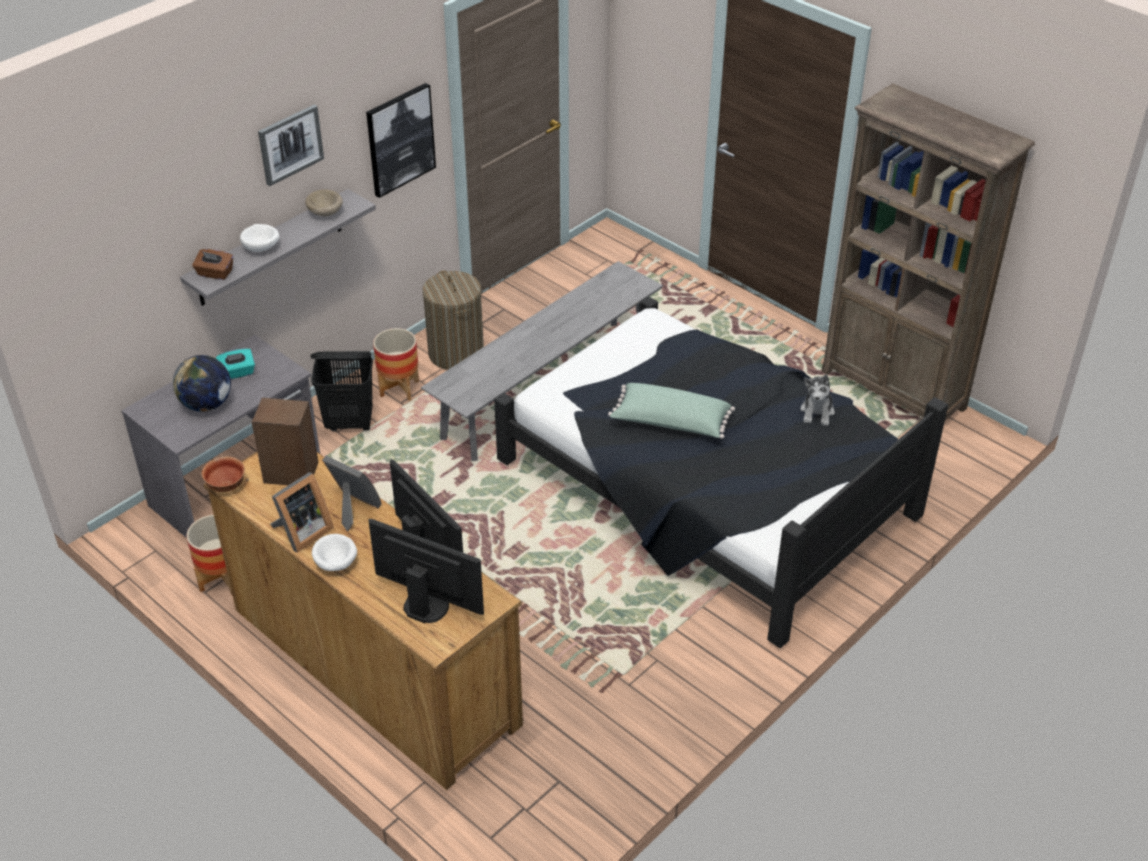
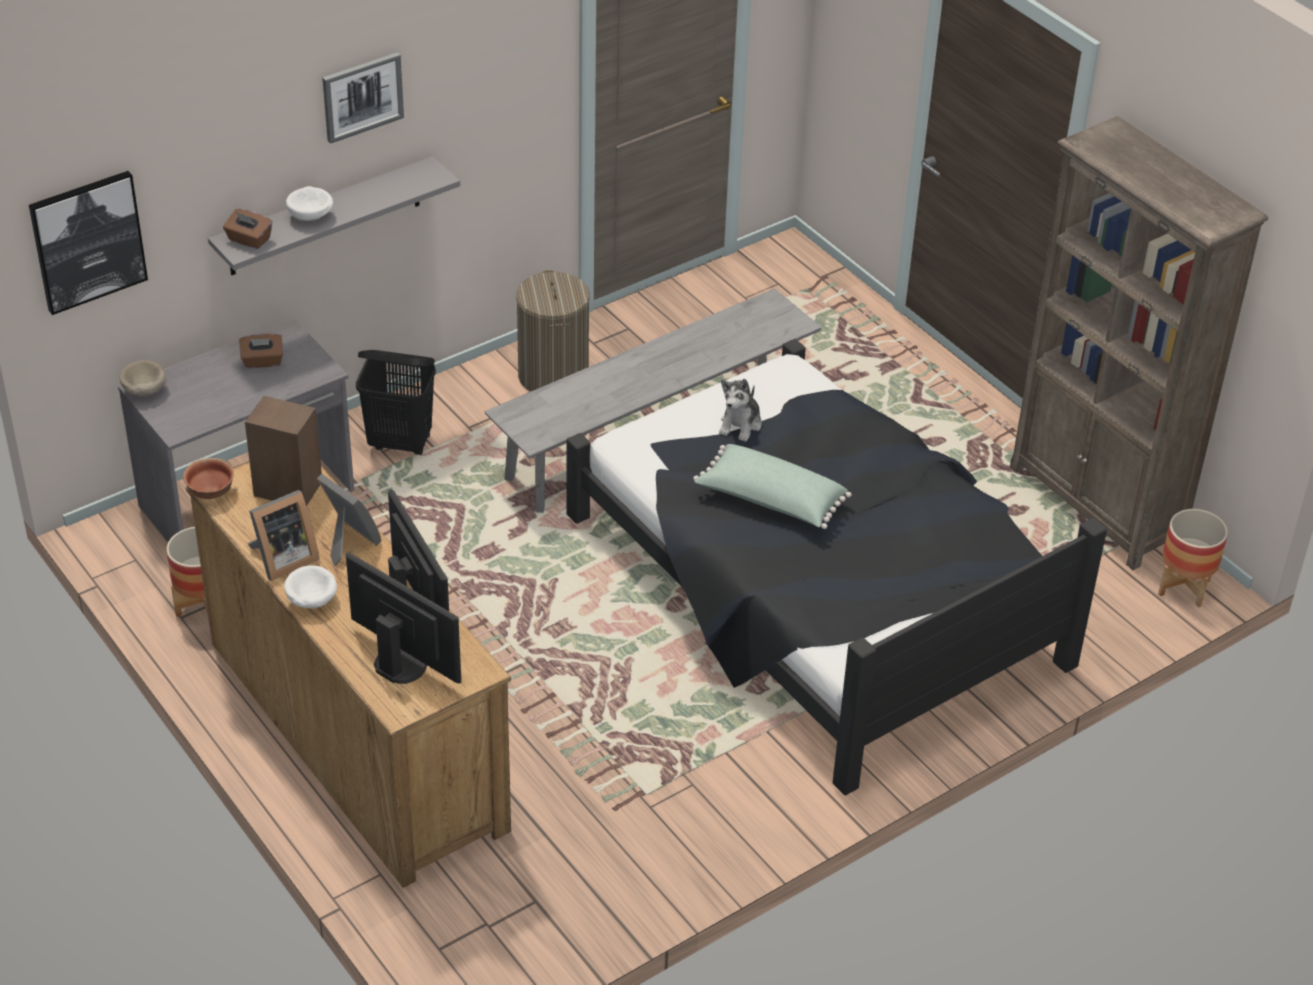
camera: 10 degrees right, 0 degrees up
globe [173,355,231,412] -> none
turquoise tissue box [216,349,255,379] -> brown tissue box [239,334,283,368]
beige bowl [305,189,343,217] -> beige bowl moved to [119,360,166,396]
picture [366,83,436,198] -> picture moved to [29,171,148,315]
planter [373,328,419,401] -> planter moved to [1158,509,1228,608]
plush toy [800,375,835,426] -> plush toy moved to [719,379,762,442]

